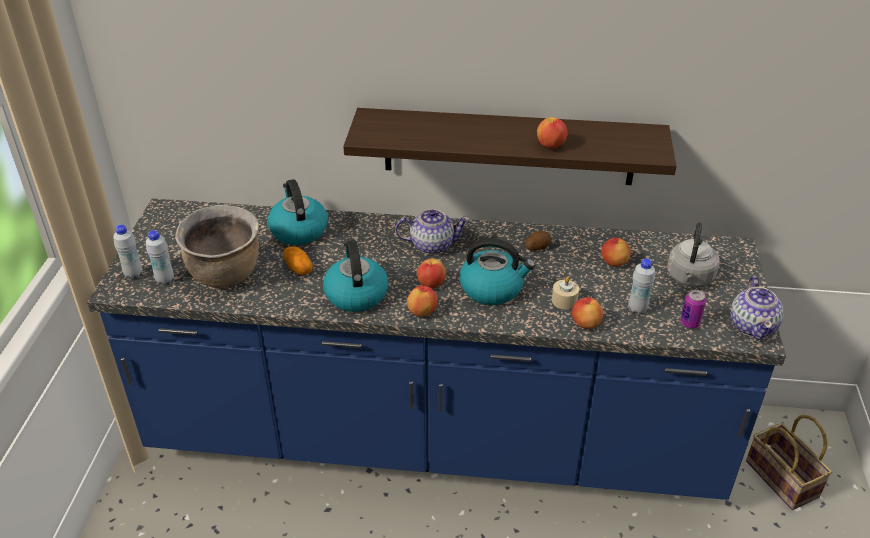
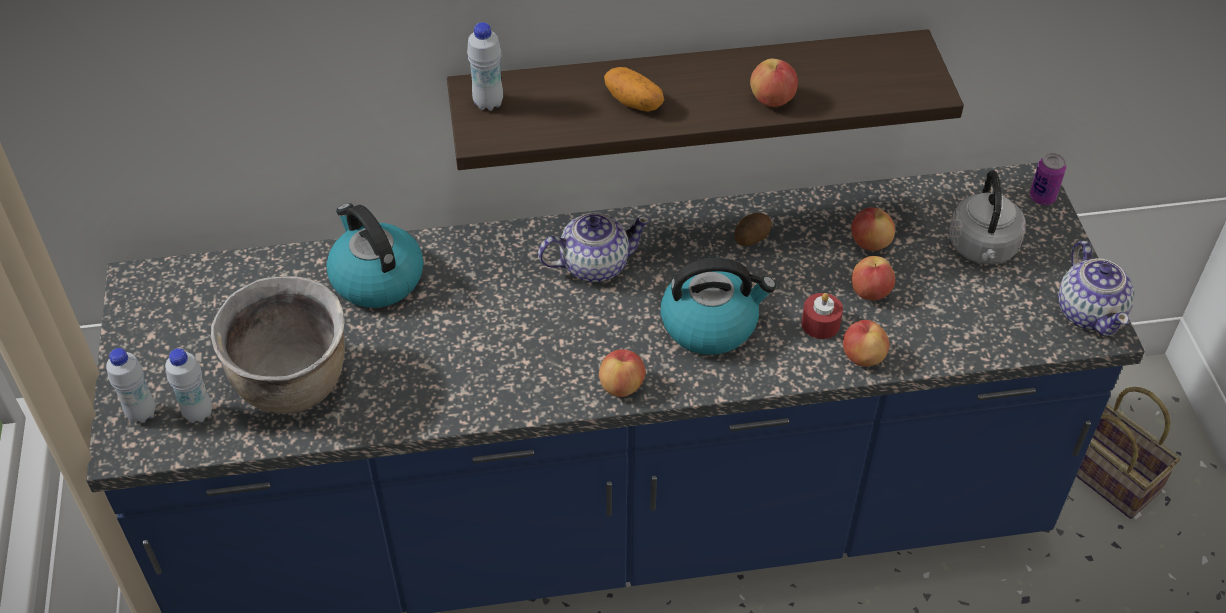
camera: 15 degrees left, 10 degrees up
potato [283,246,313,275] -> potato moved to [604,67,664,112]
kettle [323,240,388,312] -> none
apple [417,259,446,288] -> apple moved to [852,256,895,300]
beige candle [552,277,579,310] -> red candle [801,293,843,339]
white bottle [628,258,655,314] -> white bottle moved to [467,22,503,111]
can [680,290,706,329] -> can moved to [1029,153,1066,205]

